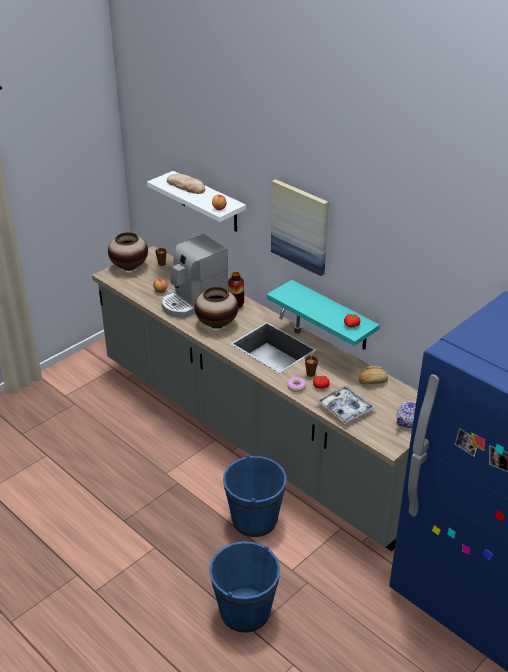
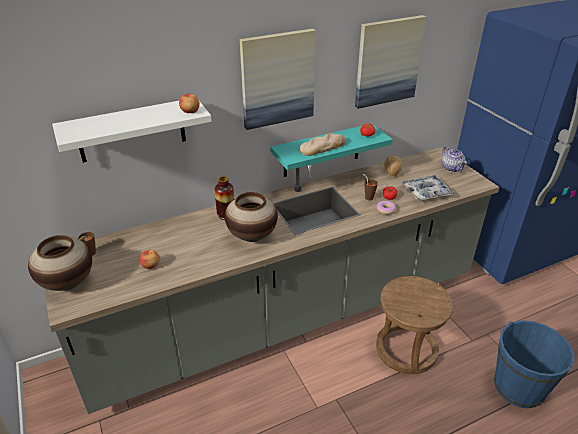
camera: 70 degrees left, 0 degrees up
coffee machine [162,234,228,318] -> none
bread [167,174,205,194] -> bread moved to [299,133,346,156]
blue bucket [223,455,287,537] -> brown stool [376,276,453,374]
none -> picture [355,15,426,109]

